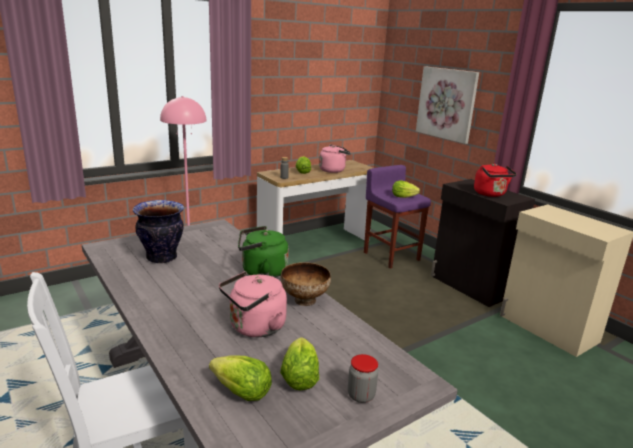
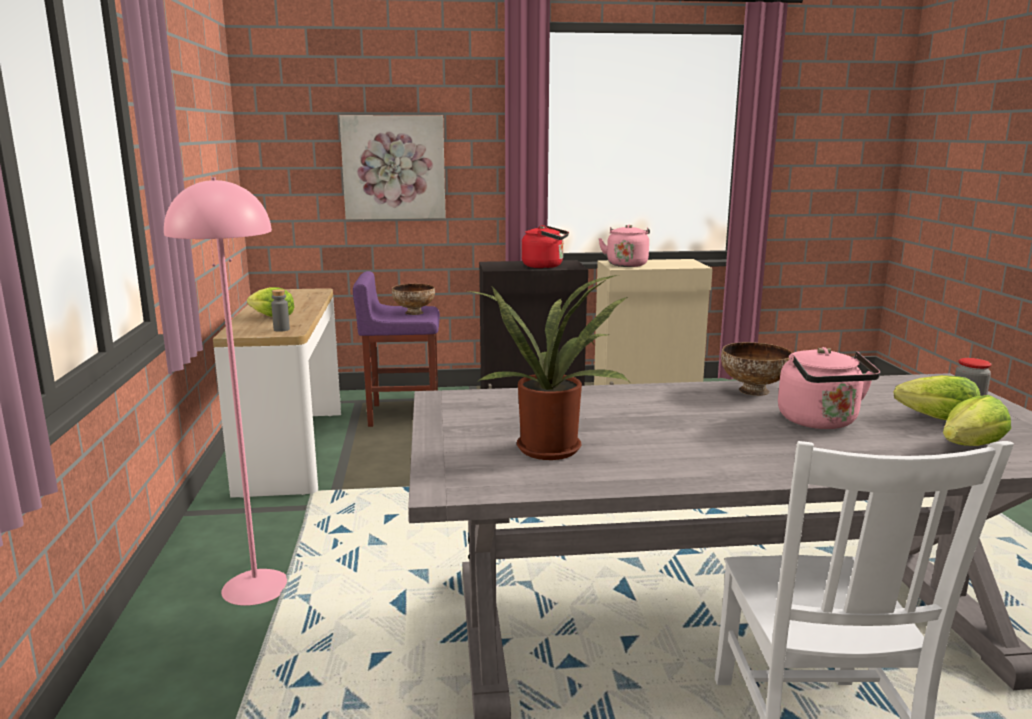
camera: 60 degrees left, 5 degrees down
vase [133,200,184,263] -> potted plant [468,275,629,460]
green kettle [238,226,289,278] -> none
pink kettle [319,144,351,173] -> pink kettle moved to [598,224,650,267]
lettuce [392,180,420,198] -> bowl [392,284,435,315]

